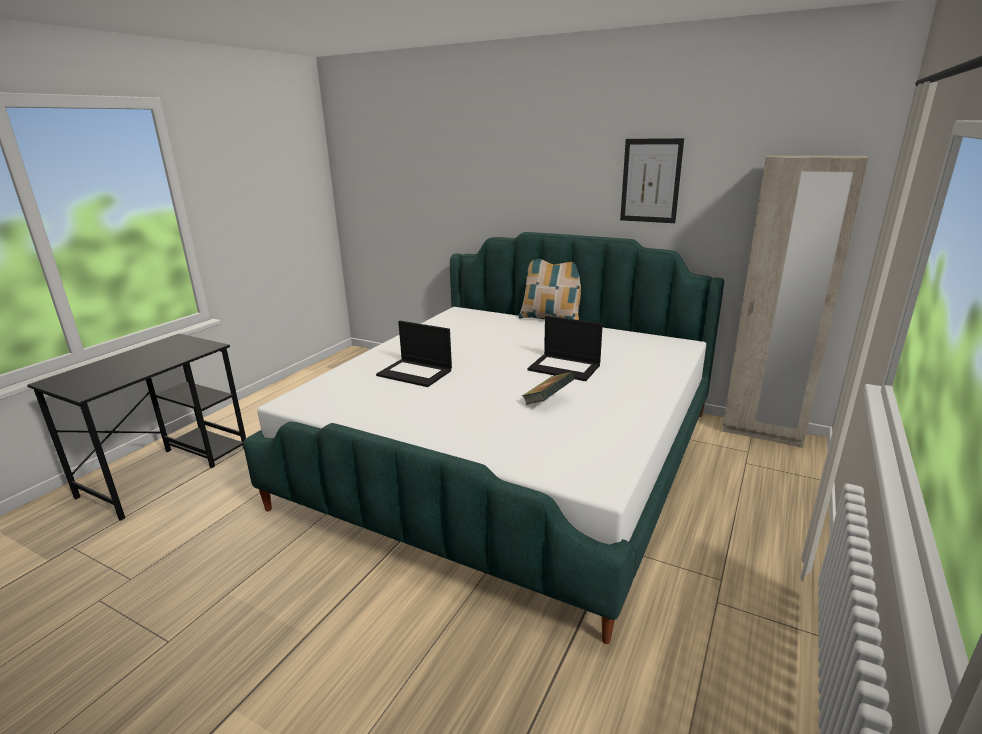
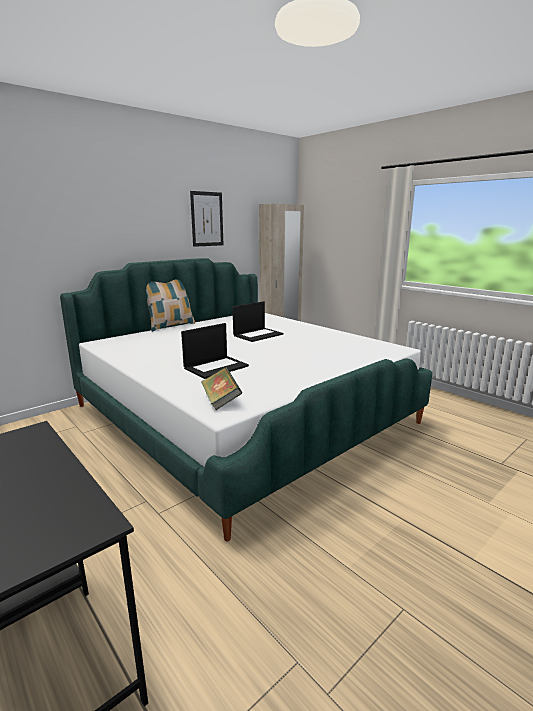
camera: 70 degrees left, 5 degrees down
book [522,372,575,405] -> book moved to [201,367,242,410]

